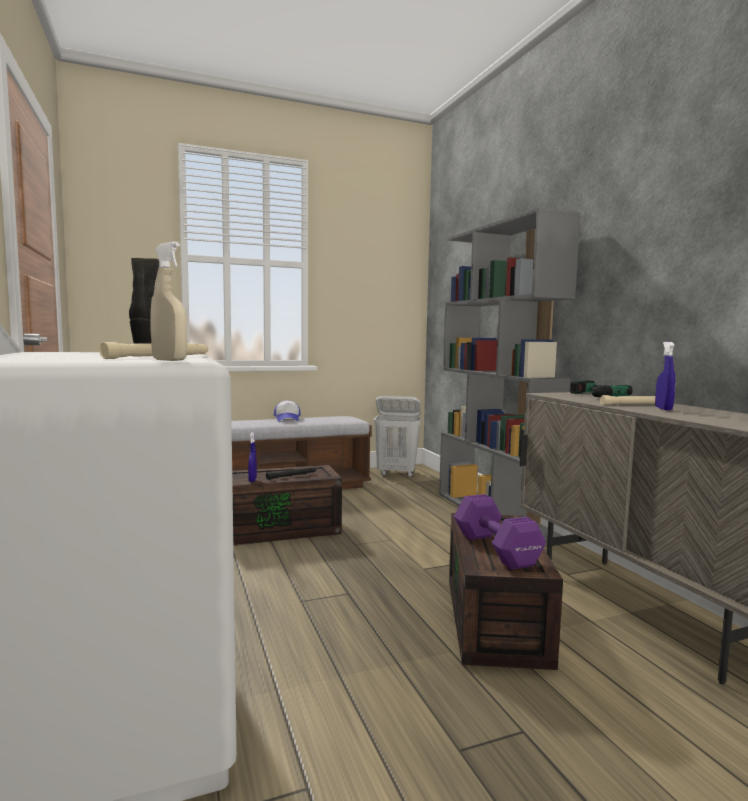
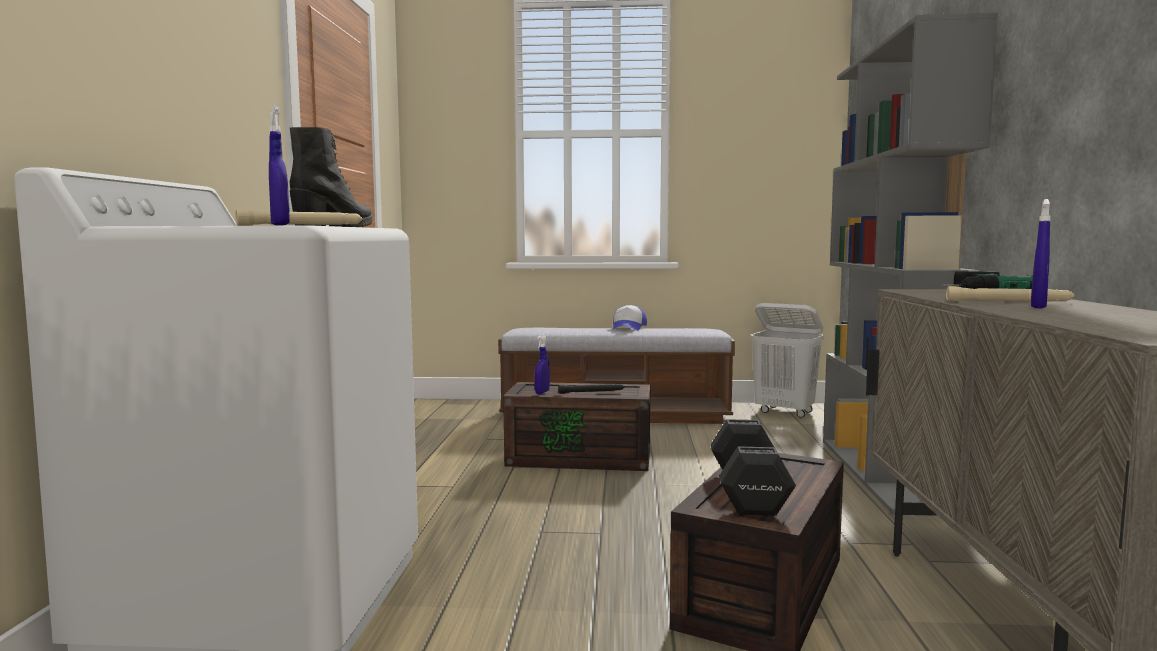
camera: 25 degrees right, 0 degrees up
beige spray bottle [150,241,187,361] -> blue spray bottle [269,105,290,225]
purple dumbbell [454,494,546,570] -> black dumbbell [710,419,796,516]

